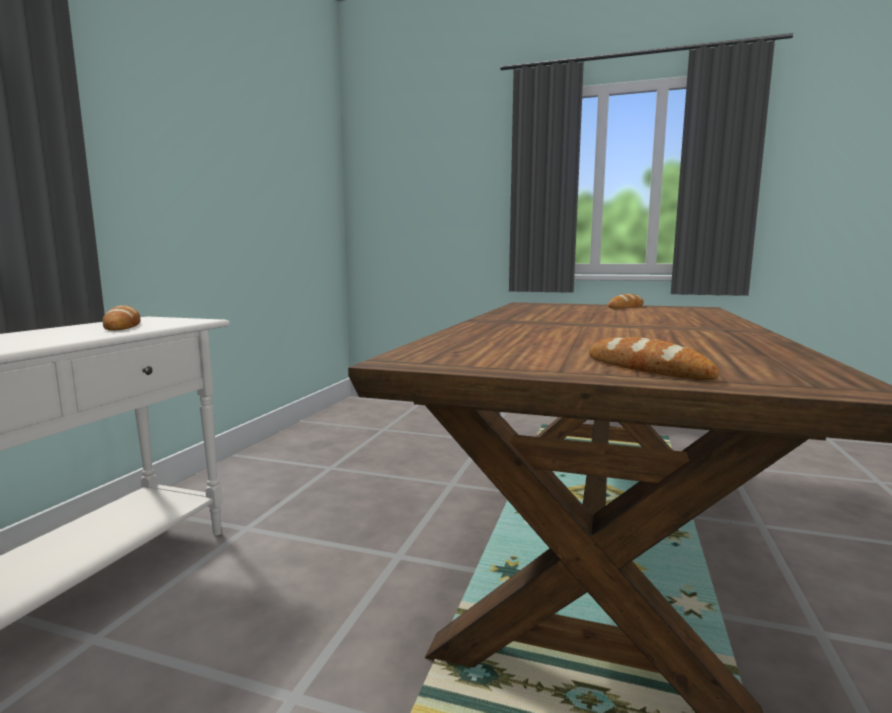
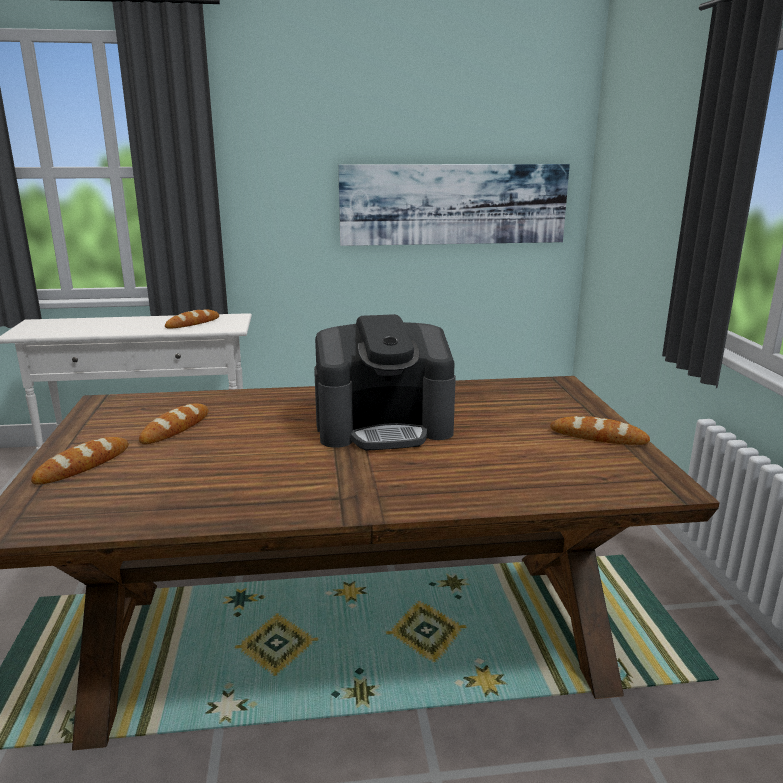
camera: 65 degrees right, 10 degrees up
none -> bread [139,404,209,444]
none -> coffee machine [314,314,456,451]
none -> picture [338,164,570,246]

